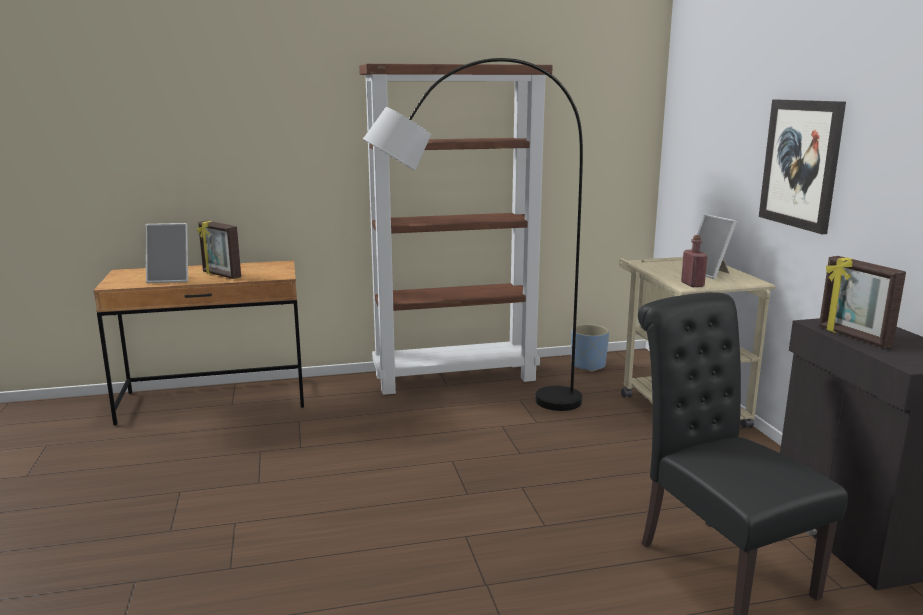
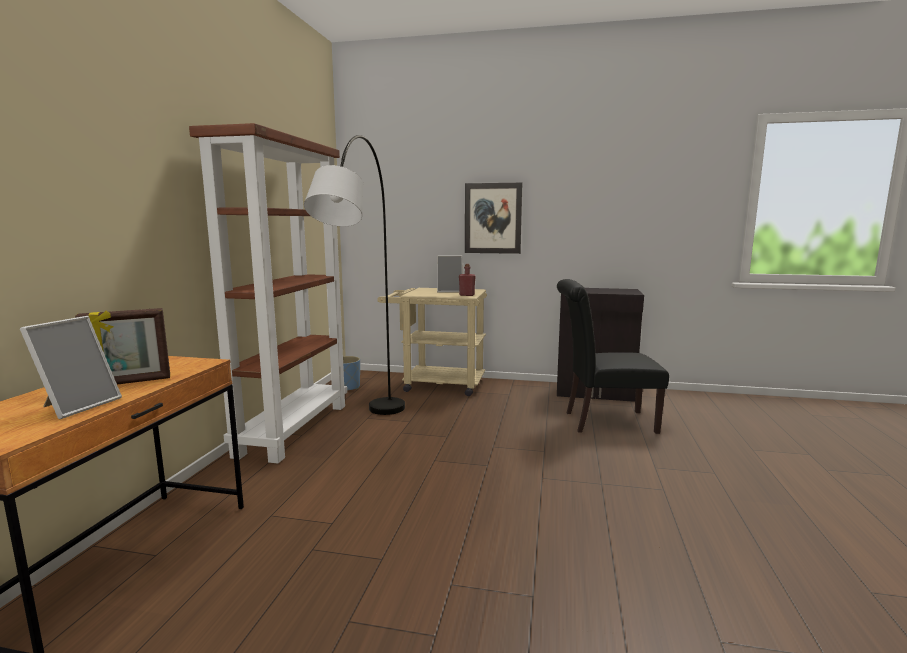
camera: 65 degrees left, 5 degrees down
picture frame [819,256,906,348] -> none

